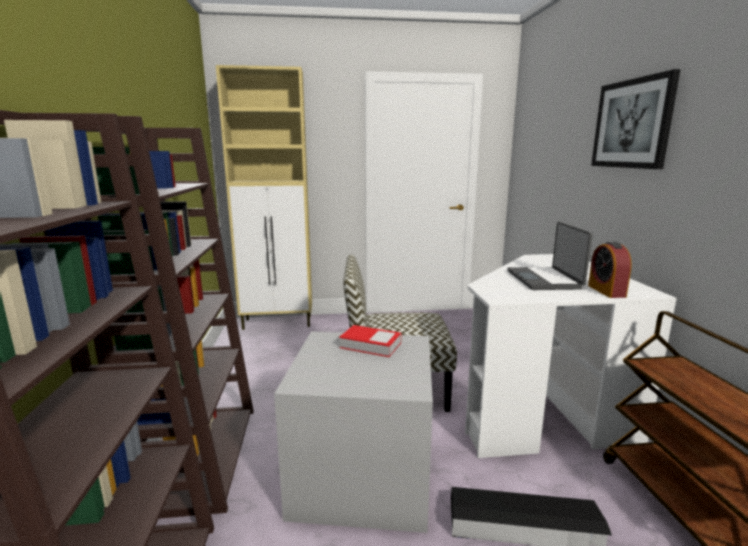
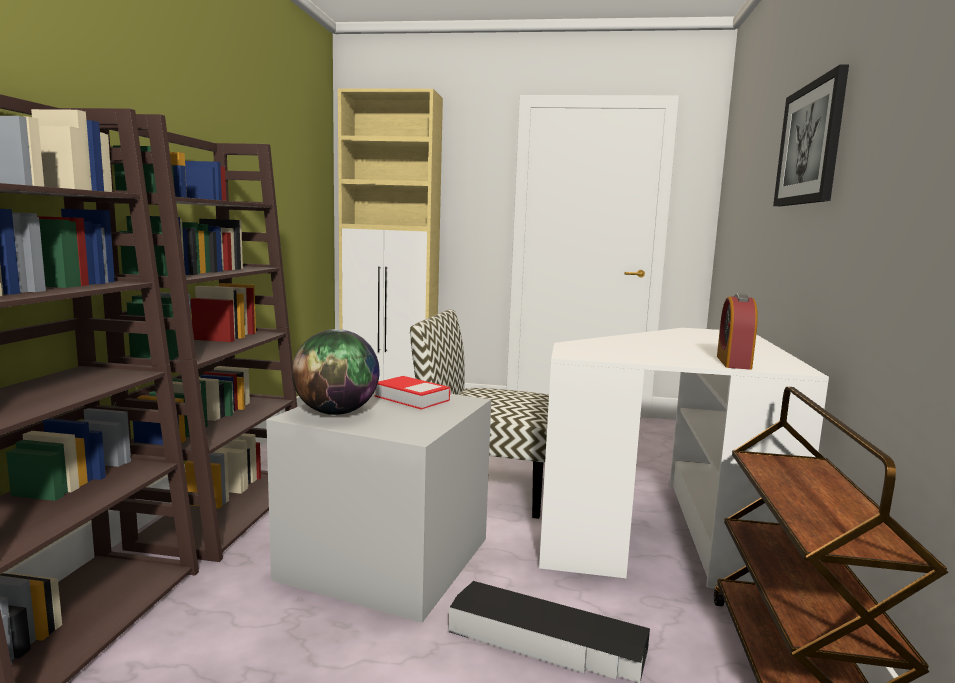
camera: 15 degrees right, 5 degrees down
laptop [507,222,593,290] -> none
none -> globe [292,329,380,415]

